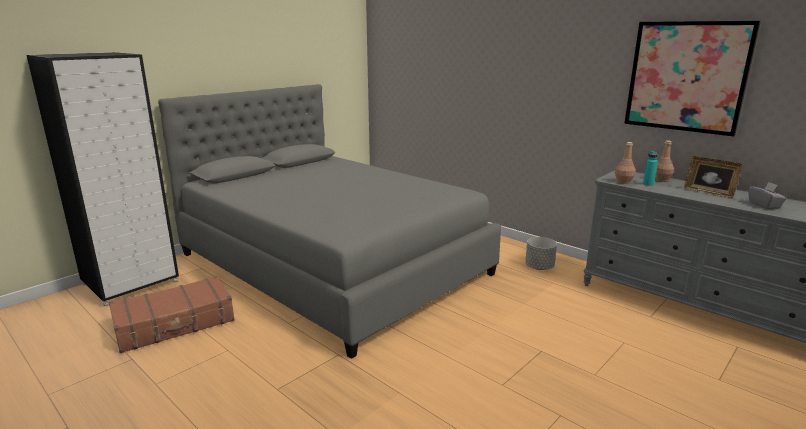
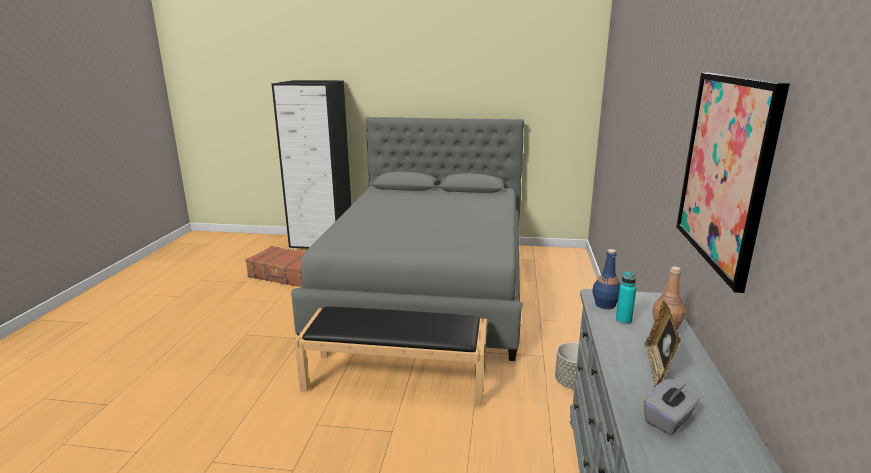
camera: 55 degrees right, 0 degrees up
brown bottle [615,142,636,184] -> blue bottle [592,249,620,309]
none -> black bench [294,307,487,407]

